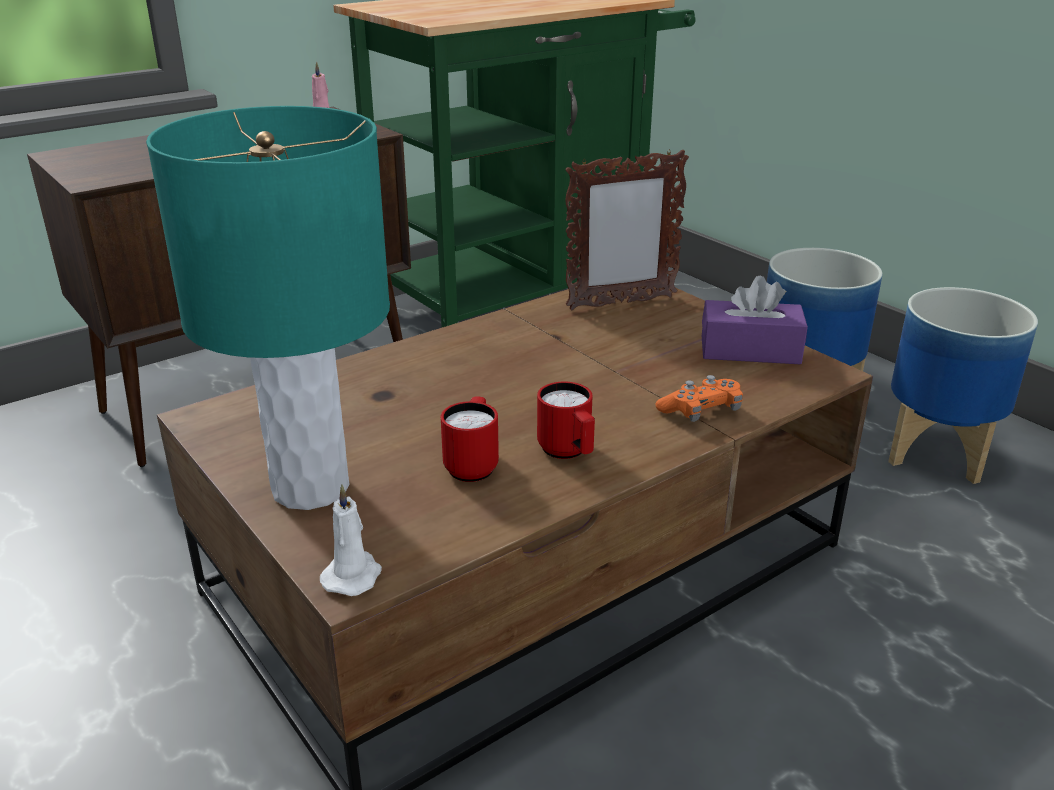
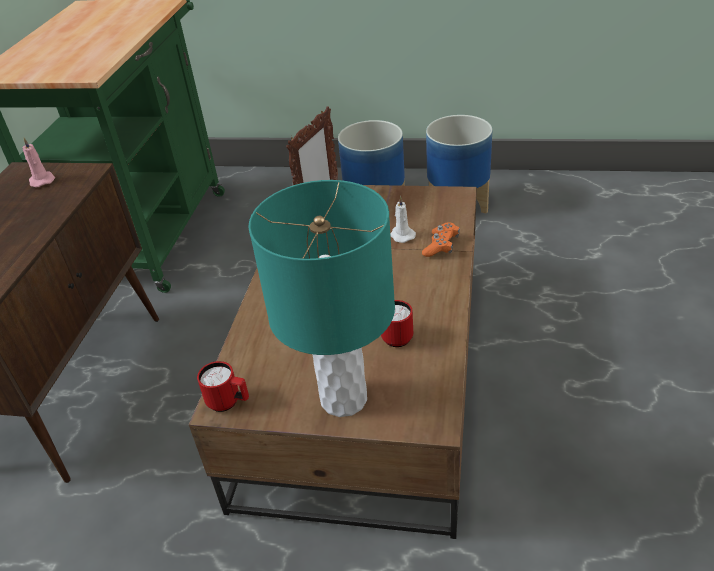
camera: 40 degrees left, 10 degrees up
white candle [320,485,382,596] -> white candle moved to [390,196,416,243]
red mug [537,382,595,459] -> red mug moved to [197,361,249,412]
purple tissue box [702,275,808,364] -> none

